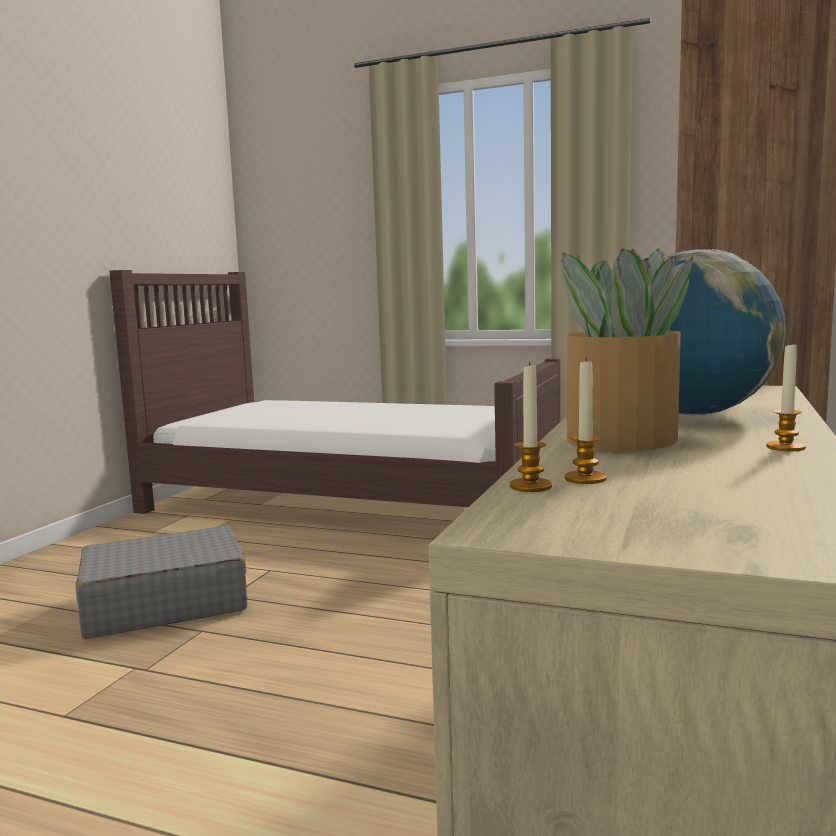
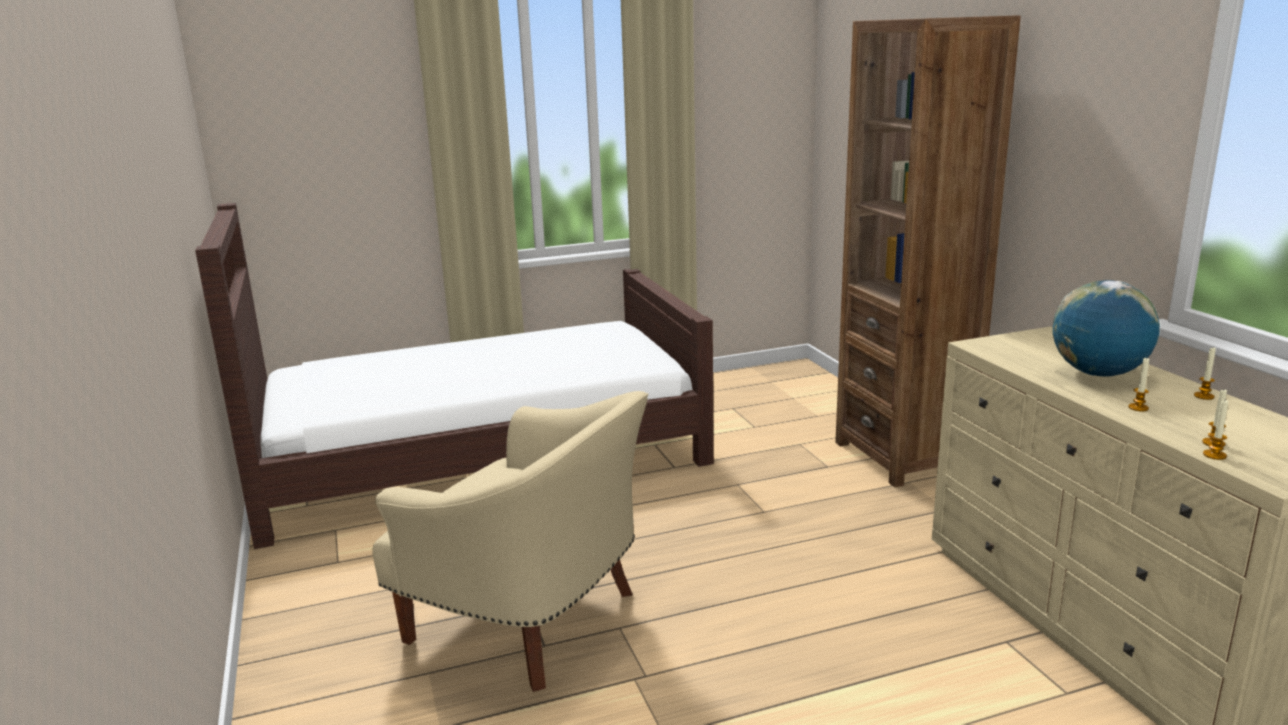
camera: 40 degrees left, 10 degrees up
grey suitcase [76,525,247,639] -> beige armchair [372,391,649,692]
potted plant [559,248,693,451] -> candle [1128,357,1149,411]

